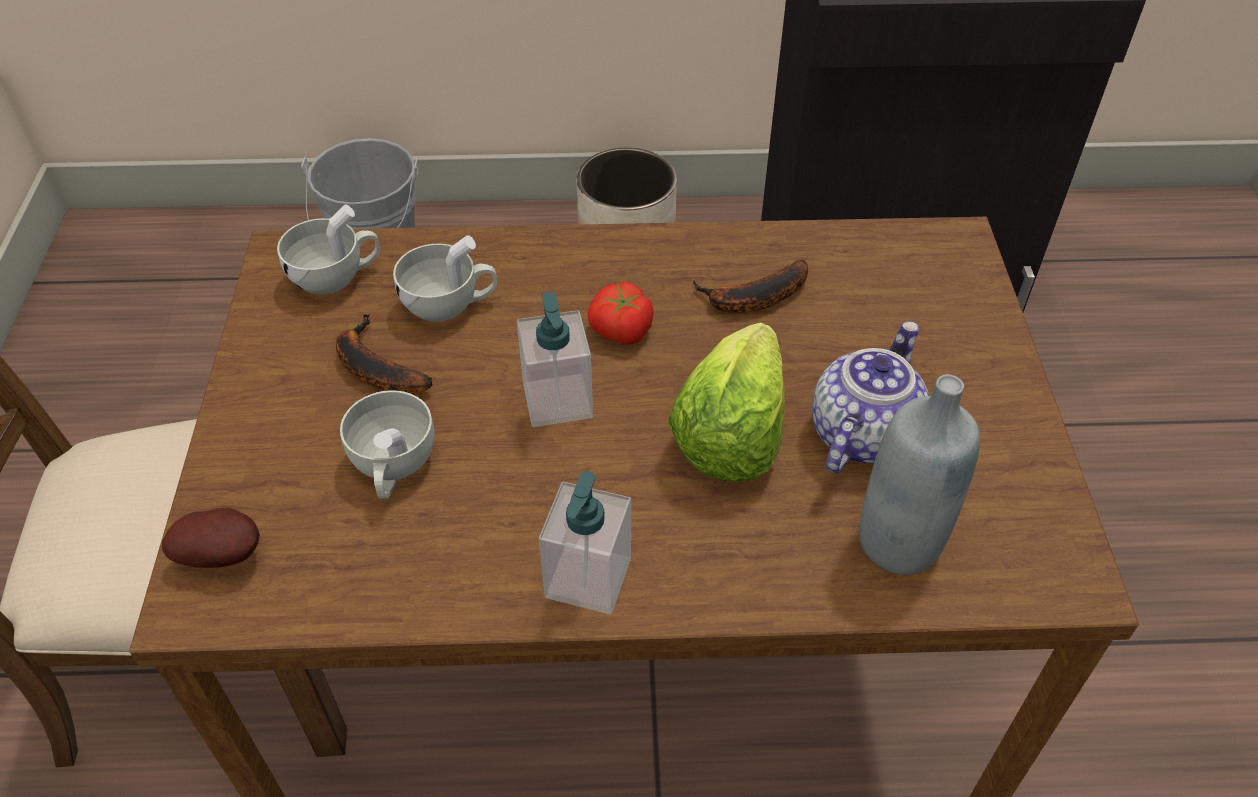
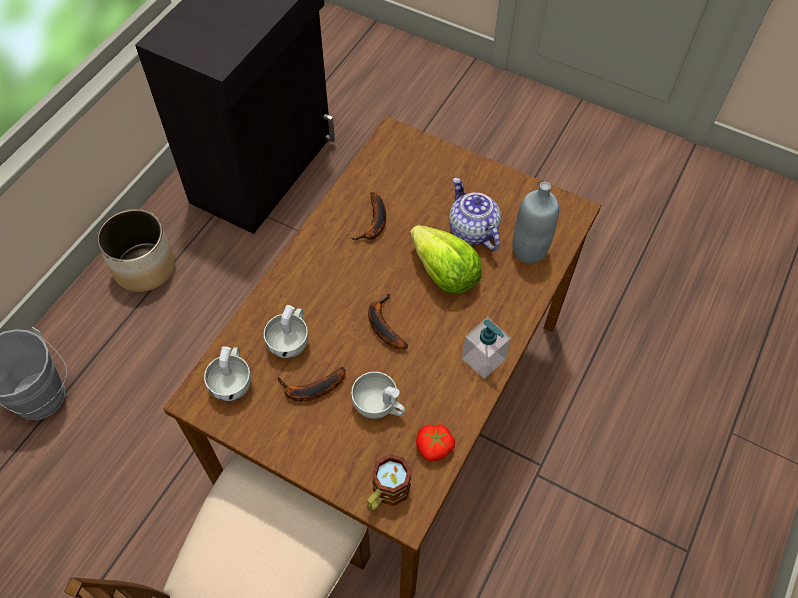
camera: 60 degrees left, 10 degrees up
potato [162,508,260,568] -> mug [366,454,411,512]
soap dispenser [517,292,593,427] -> banana [368,293,408,350]
tomato [587,281,654,345] -> tomato moved to [416,424,455,461]

